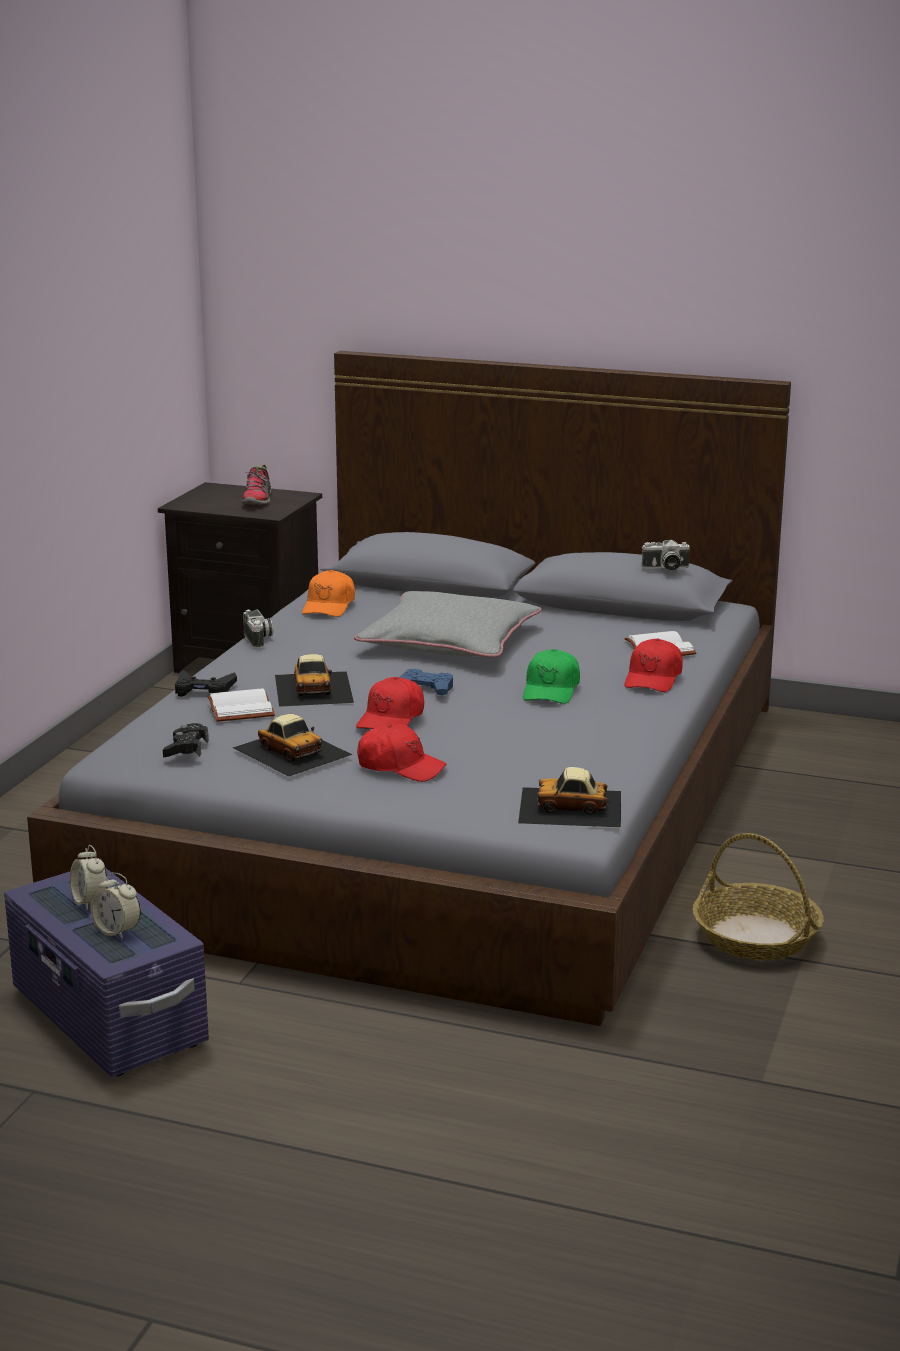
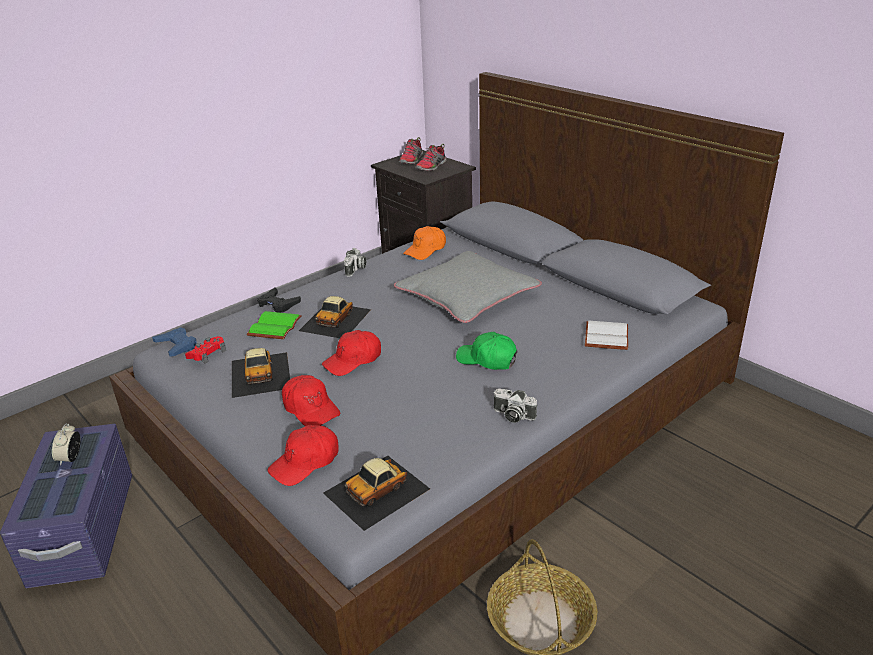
camera: 30 degrees right, 10 degrees up
alarm clock [90,872,141,940] -> none
black game controller [163,723,209,757] -> red game controller [185,336,226,364]
white book [207,688,275,722] -> green book [247,311,302,339]
blue game controller [399,669,453,695] -> blue game controller moved to [152,328,197,357]
toy car [518,767,621,827] -> toy car turned 75 degrees counterclockwise [323,456,430,531]
green cap [523,649,580,704] -> green cap turned 75 degrees clockwise [456,332,517,370]
red cap [624,638,683,692] -> red cap moved to [267,425,339,486]
camera [642,540,690,571] -> camera moved to [493,388,537,423]
none -> shoe [399,137,423,164]

